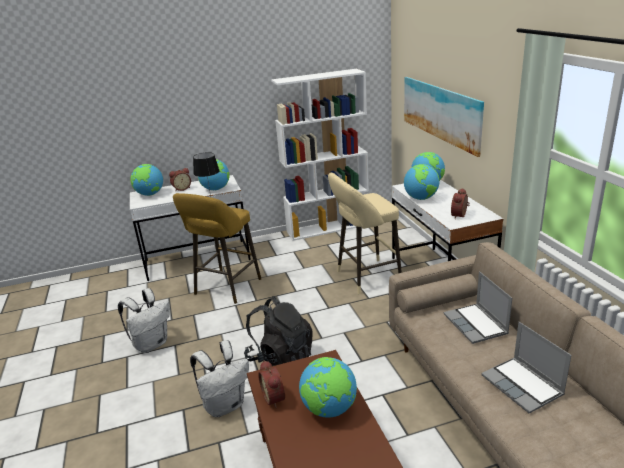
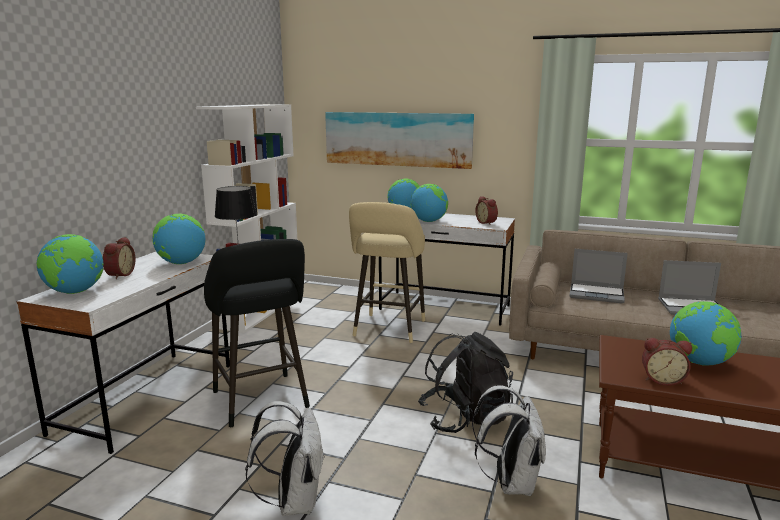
camera: 55 degrees left, 10 degrees down
yellow stool [173,193,261,304] -> black stool [204,239,310,427]

